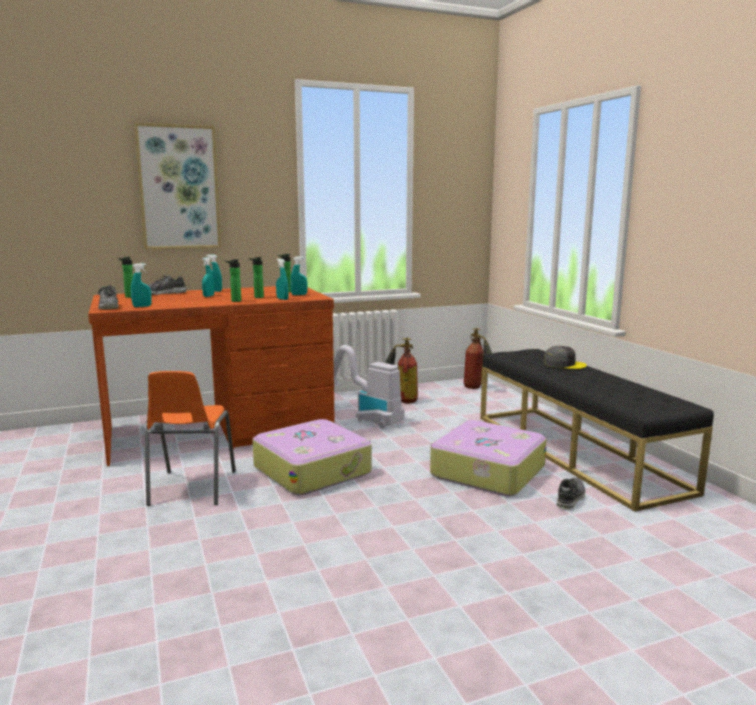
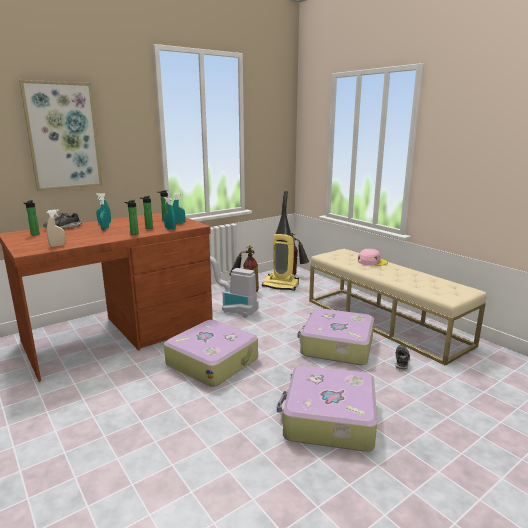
camera: 15 degrees left, 5 degrees up
shoe [98,285,119,309] -> none
turquoise spray bottle [131,263,152,307] -> beige spray bottle [47,209,65,247]
orange chair [145,371,236,506] -> none
black bench [480,349,714,512] -> beige bench [309,249,487,366]
grey cap [543,346,587,369] -> pink cap [358,249,388,266]
none -> vacuum cleaner [262,191,299,291]
none -> suitcase [277,366,377,451]

